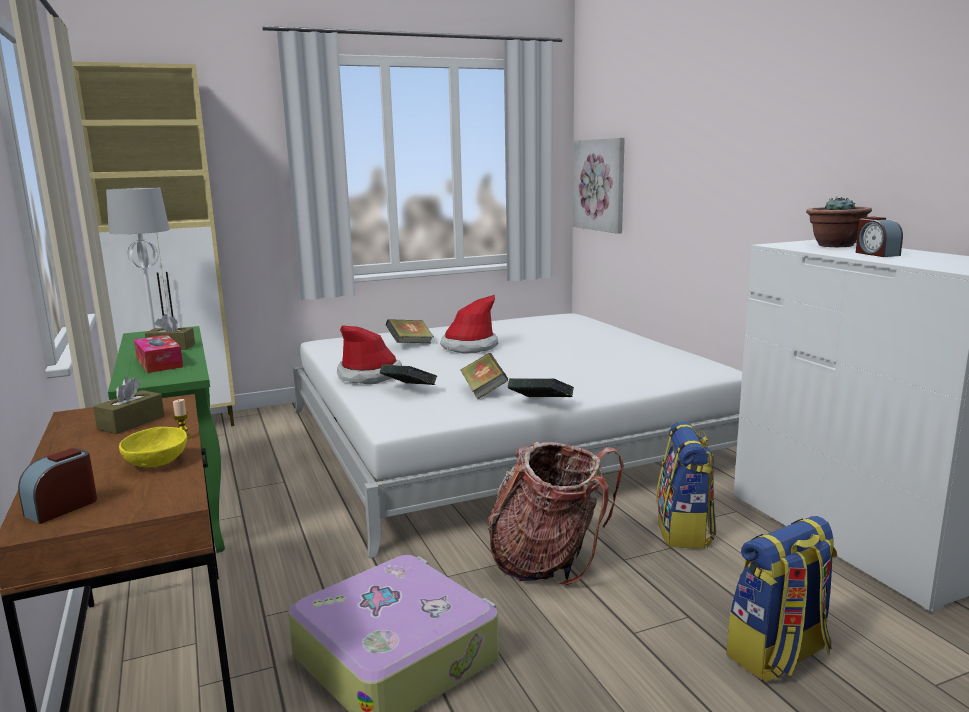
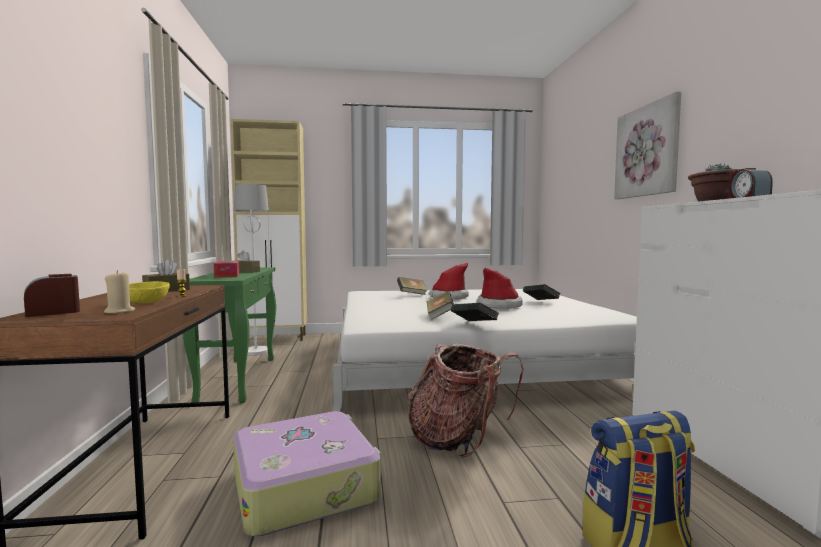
camera: 15 degrees right, 10 degrees down
hat [337,325,402,384] -> hat moved to [477,268,523,309]
book [380,364,437,385] -> book moved to [523,284,561,300]
picture [573,138,625,234] -> picture moved to [614,92,681,199]
backpack [656,422,716,548] -> none
none -> beige candle [104,270,135,313]

